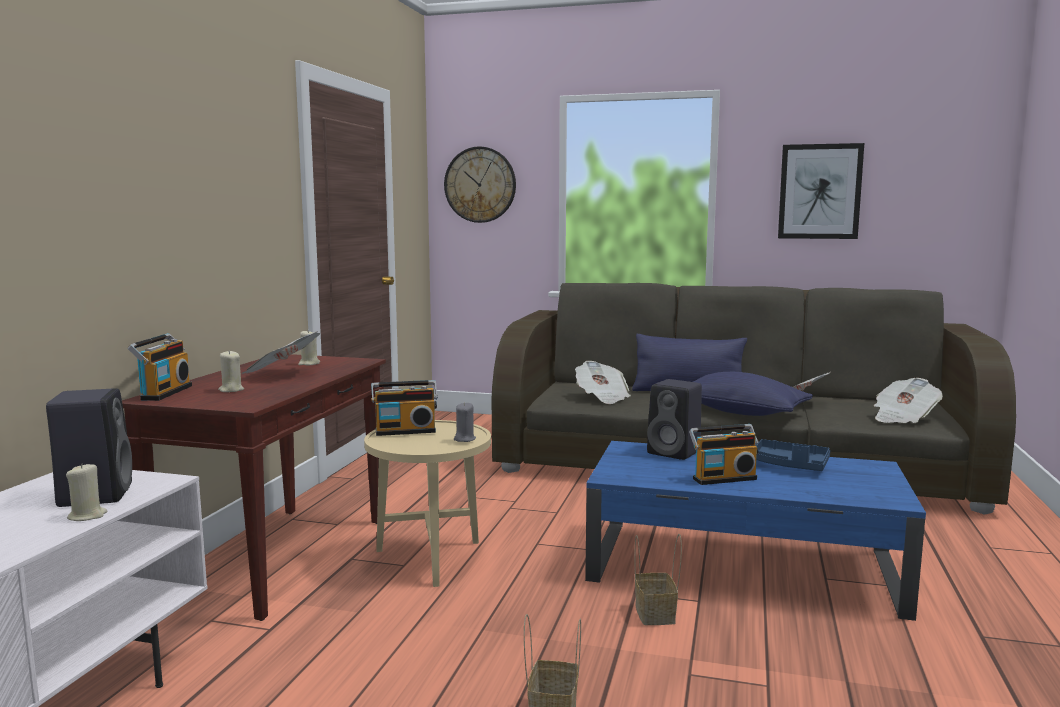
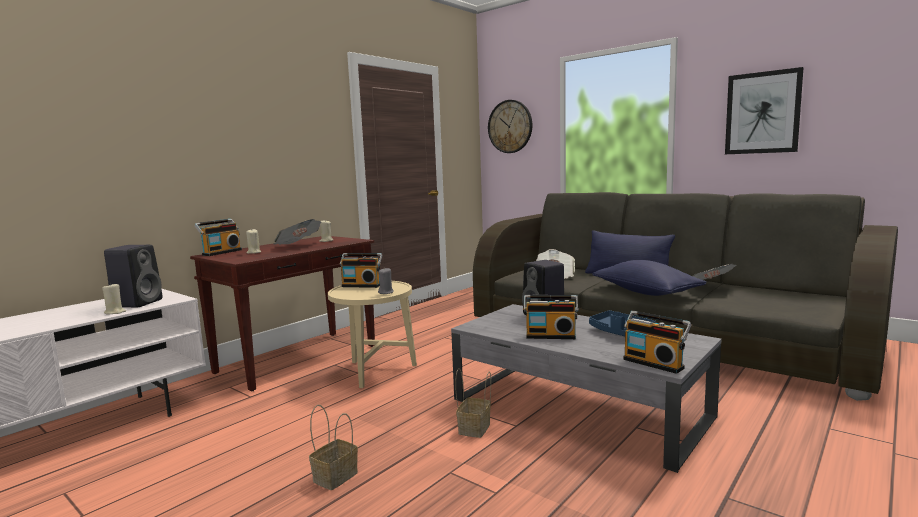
camera: 25 degrees right, 0 degrees up
blue coffee table [585,441,926,621] -> grey coffee table [451,304,721,473]
newspaper [874,378,943,423] -> none
none -> radio [623,311,692,374]

